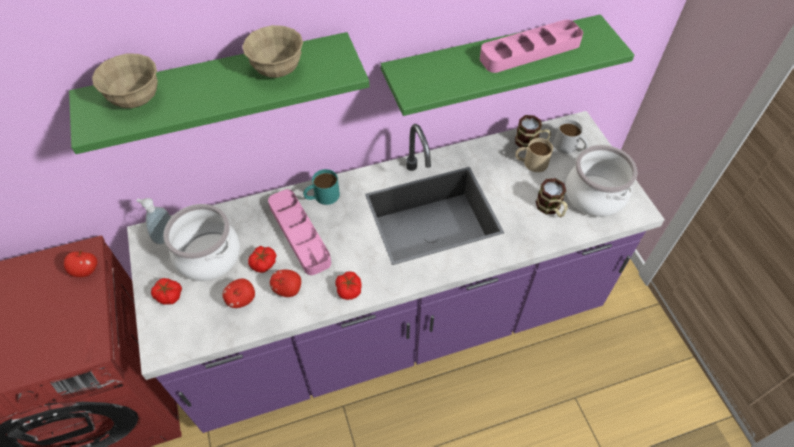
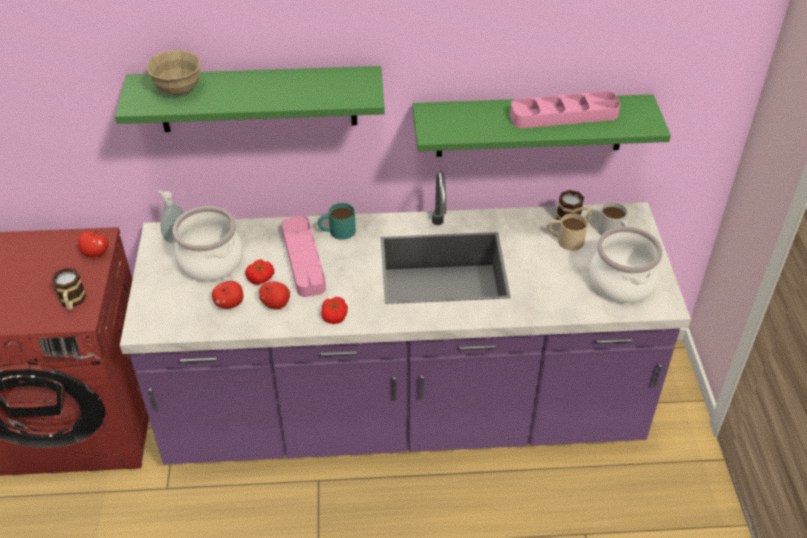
camera: 15 degrees right, 10 degrees down
tomato [151,278,182,305] -> none
beige bowl [242,25,303,78] -> none
mug [536,178,568,217] -> mug moved to [51,267,86,311]

